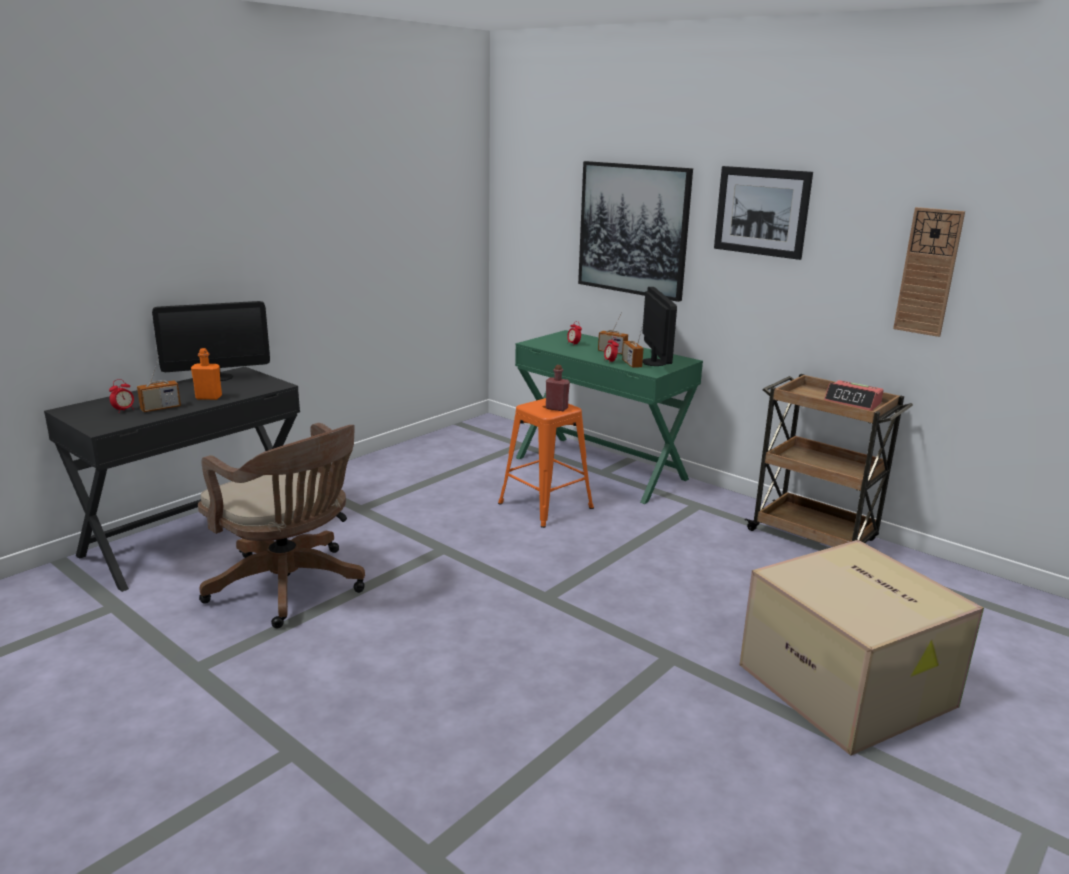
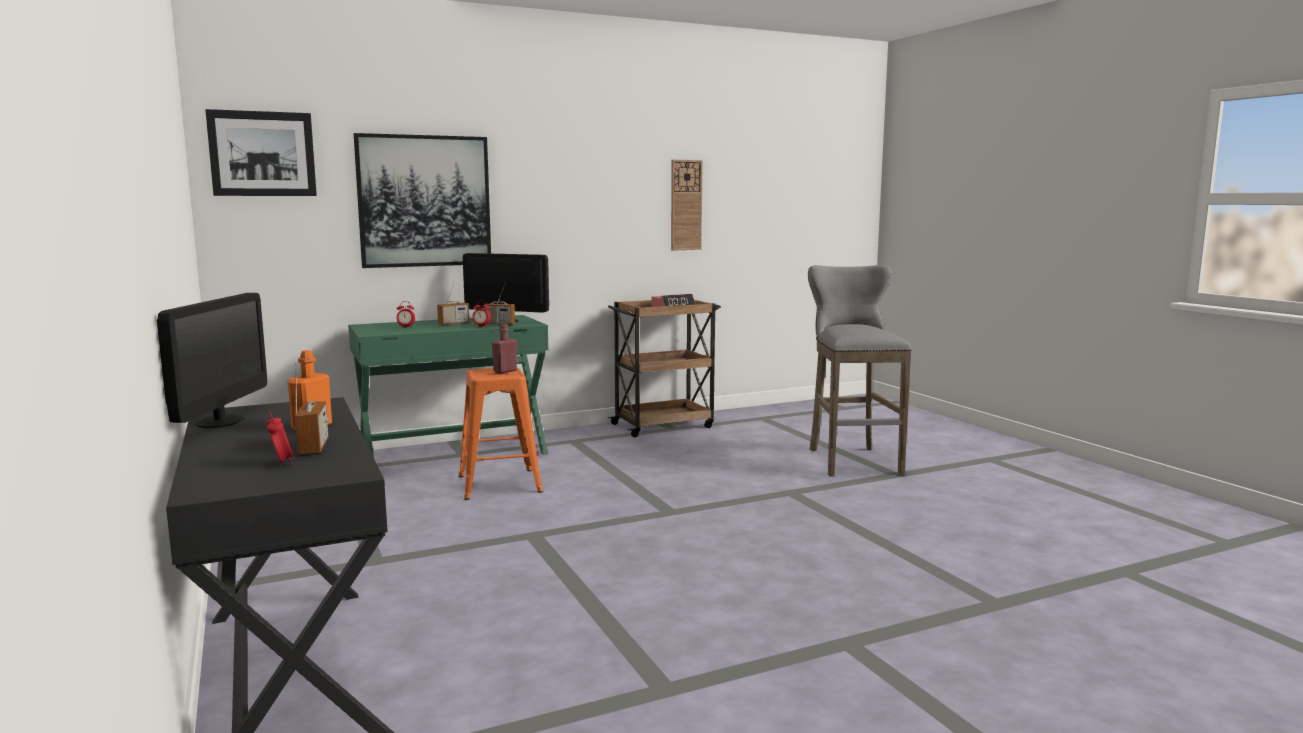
camera: 65 degrees left, 10 degrees down
brown office chair [198,423,365,628] -> none
picture [714,166,813,260] -> picture moved to [205,109,317,196]
cardboard box [739,540,984,756] -> grey stool [808,265,911,477]

